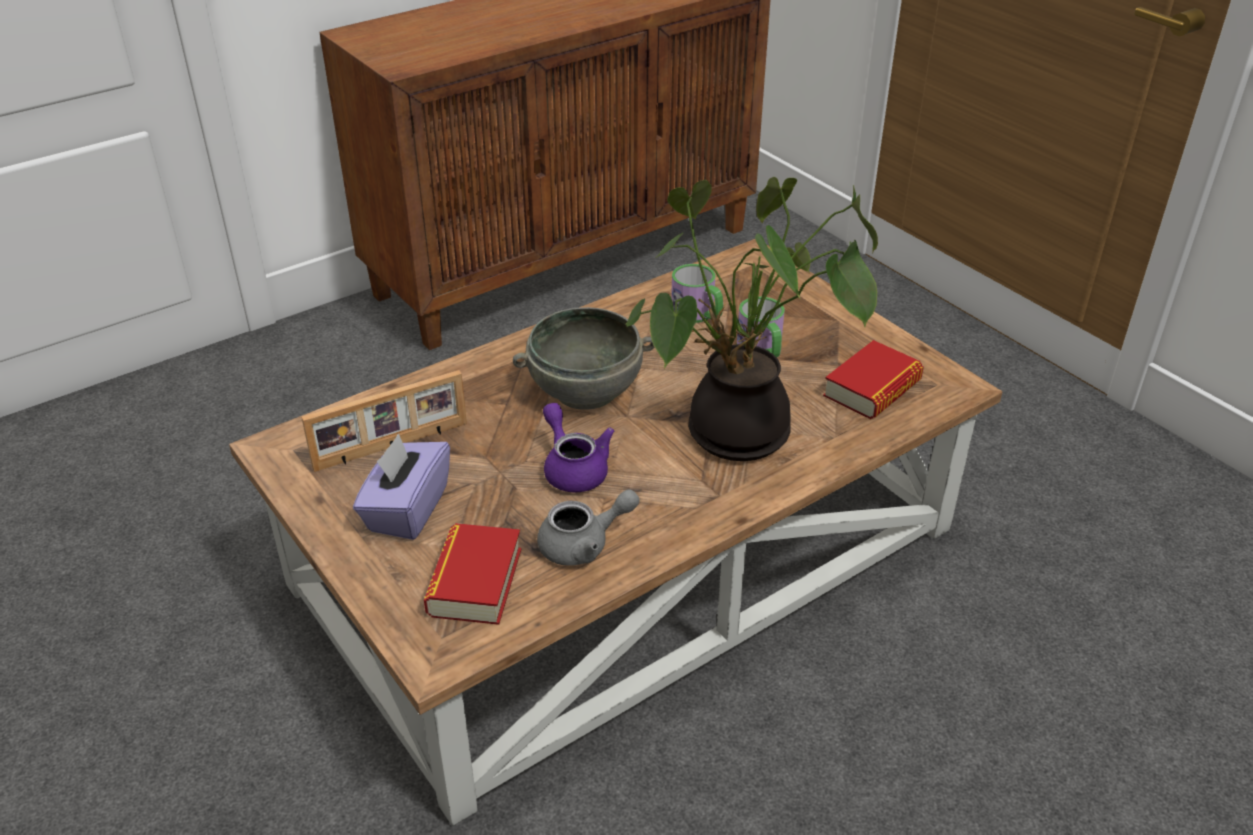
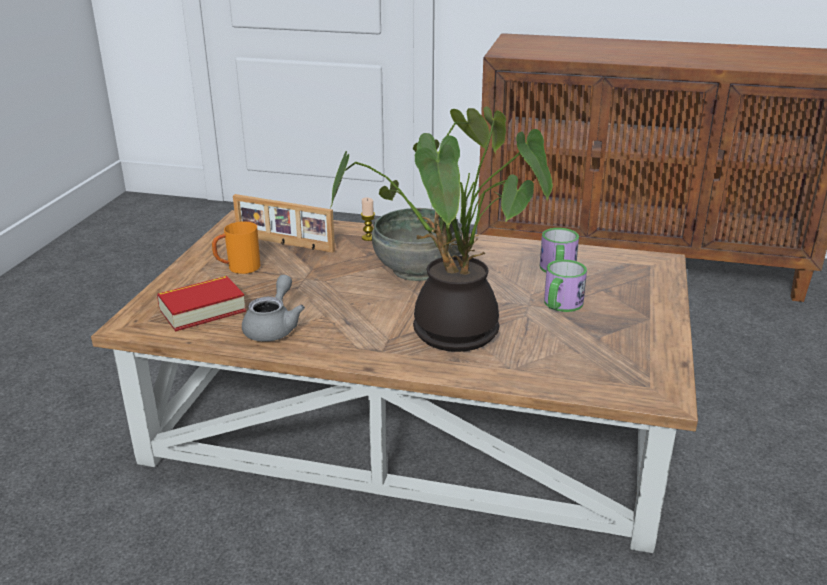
camera: 50 degrees right, 10 degrees down
purple tissue box [353,433,450,540] -> orange mug [212,222,261,274]
grey teapot [537,489,639,566] -> grey teapot turned 105 degrees counterclockwise [242,275,305,342]
purple teapot [543,403,614,492] -> none
book [823,340,924,419] -> none
none -> candle [361,198,375,241]

